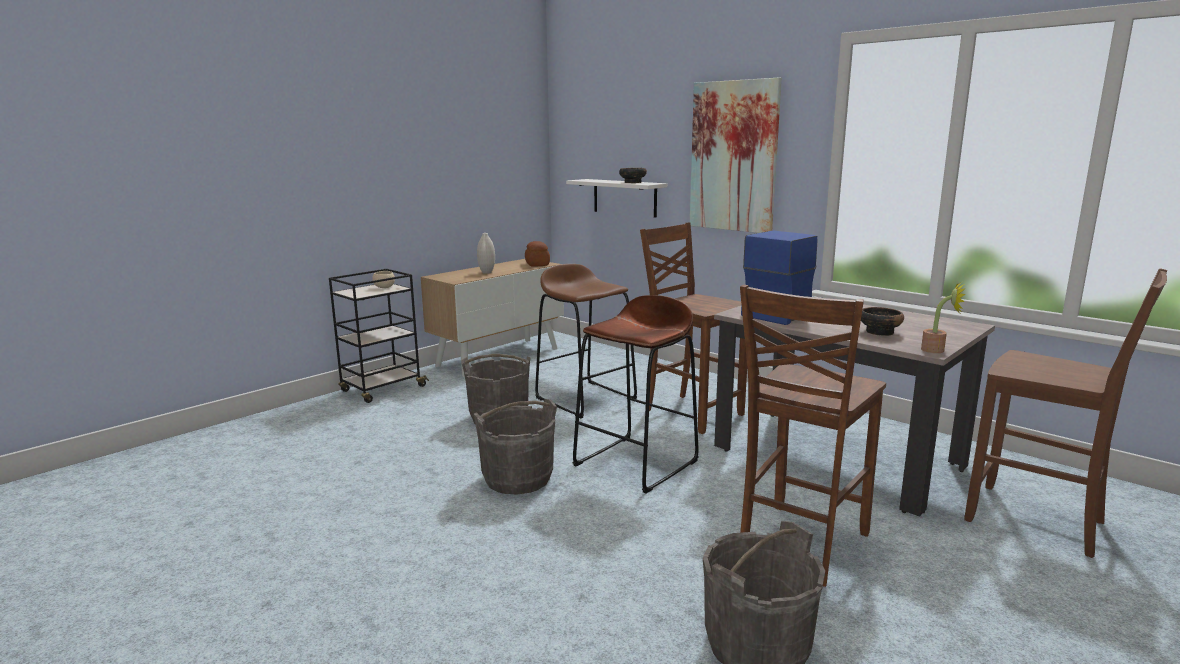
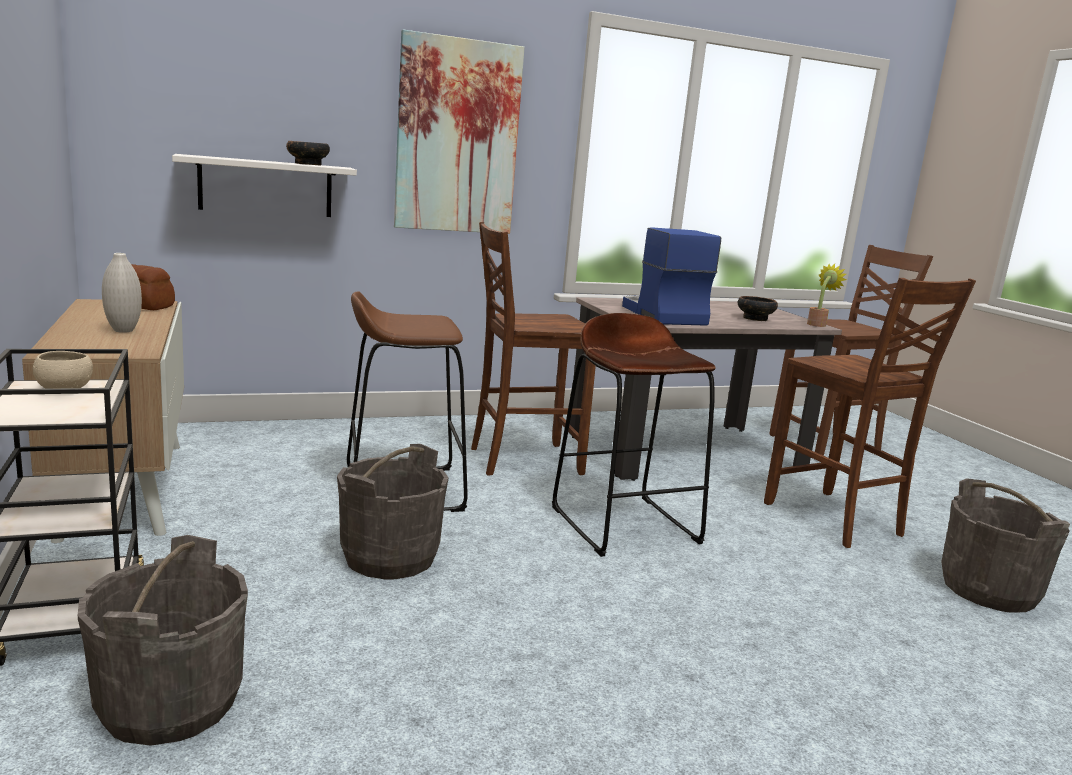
camera: 65 degrees left, 0 degrees up
grey bucket [474,399,557,495] -> grey bucket moved to [78,535,248,746]

